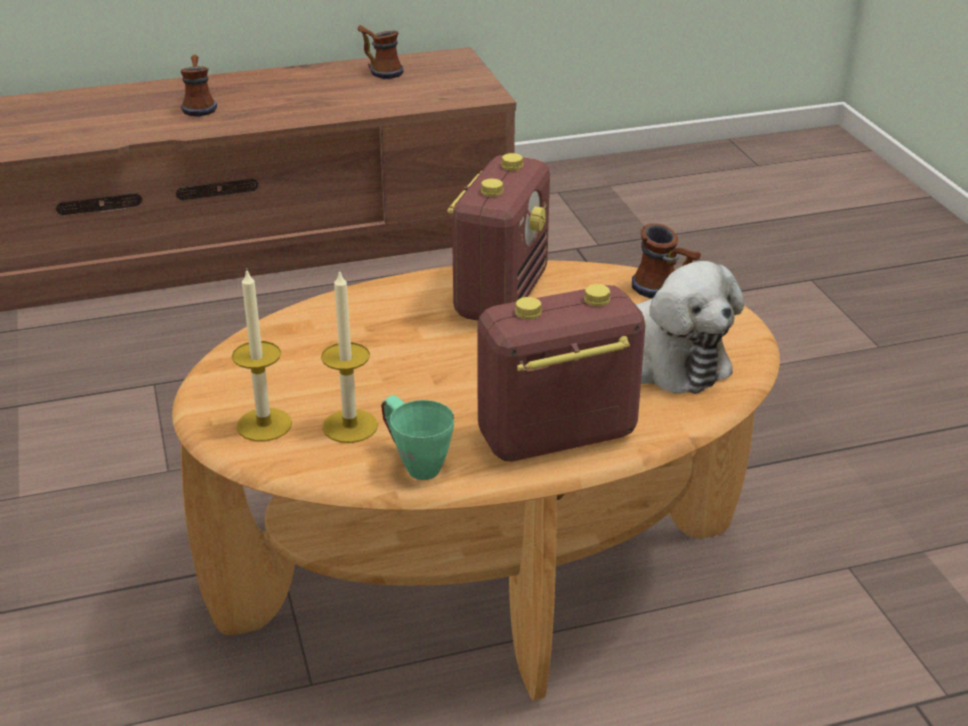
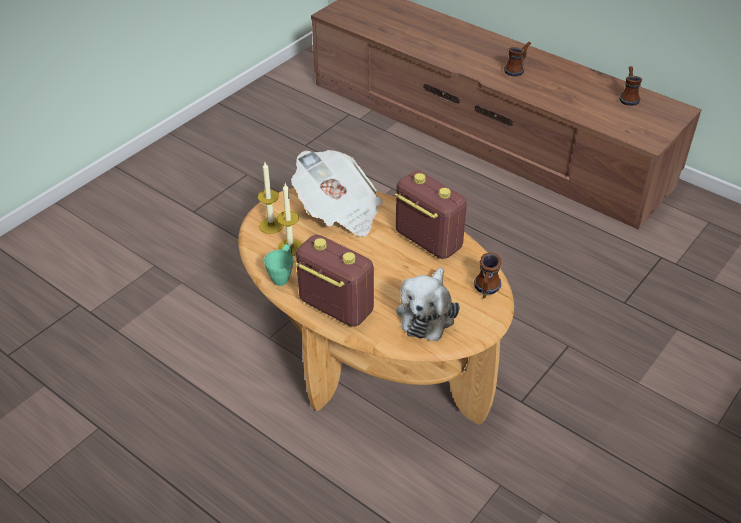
camera: 55 degrees right, 10 degrees up
radio [447,153,550,321] -> radio turned 120 degrees counterclockwise [395,170,467,259]
none -> newspaper [291,150,383,237]

